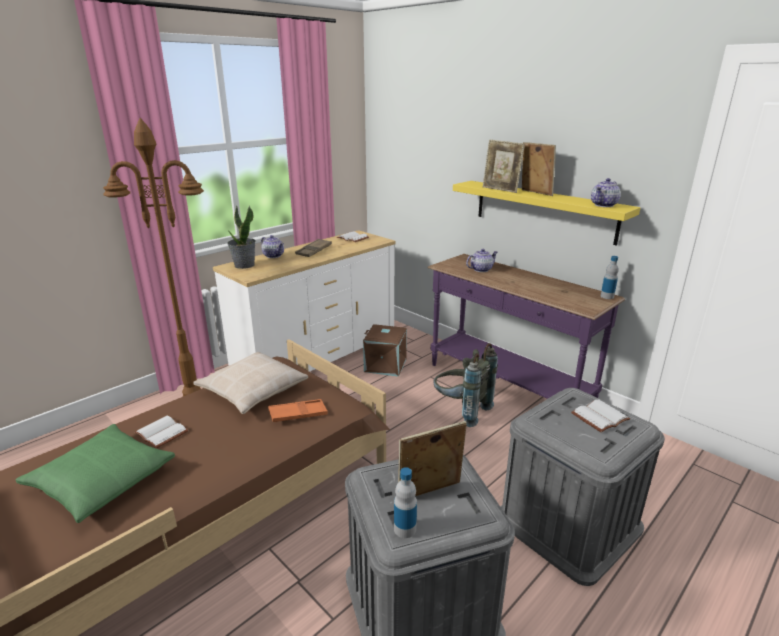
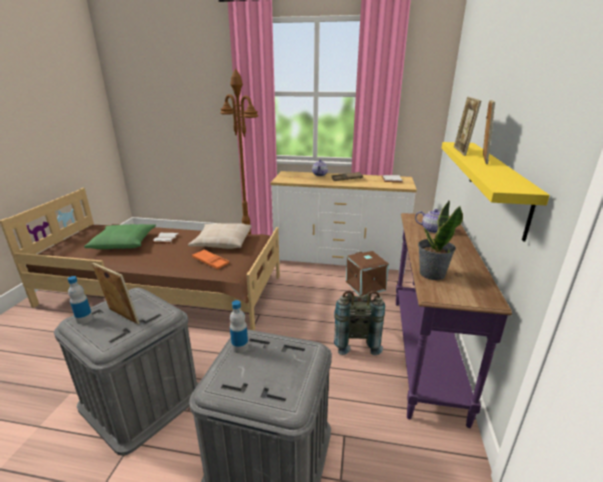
camera: 55 degrees right, 0 degrees up
potted plant [227,205,256,269] -> potted plant moved to [418,201,463,280]
white book [571,399,630,432] -> none
teapot [591,178,621,207] -> none
bottle [601,256,619,299] -> bottle moved to [230,300,248,353]

